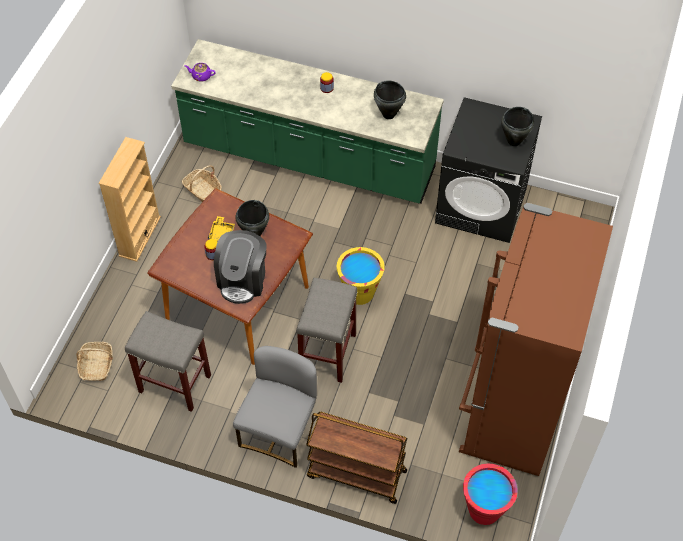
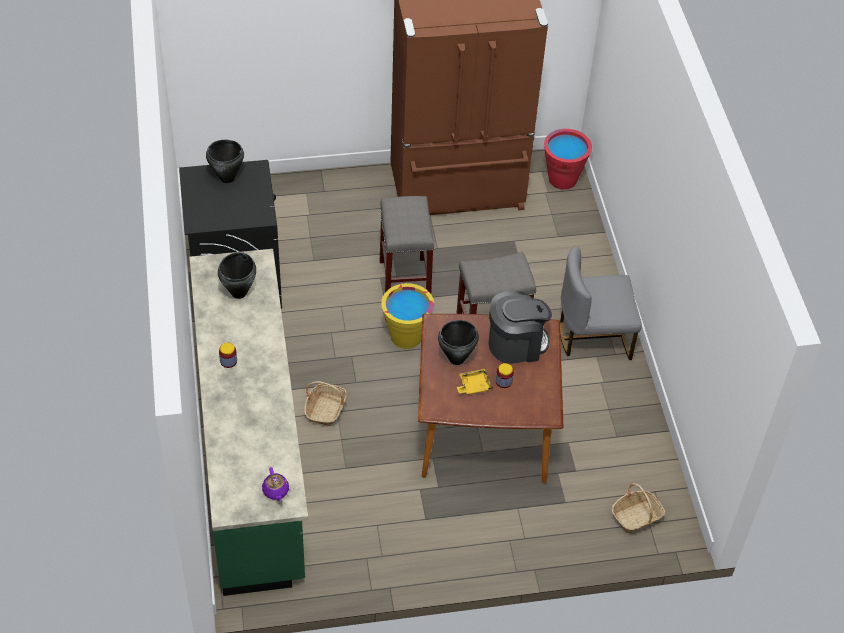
camera: 120 degrees left, 5 degrees down
beige bookcase [98,137,161,262] -> none
grey stool [125,311,211,412] -> grey stool moved to [380,196,435,294]
basket [182,166,222,202] -> basket moved to [304,381,347,426]
brown cart [306,411,407,504] -> none

